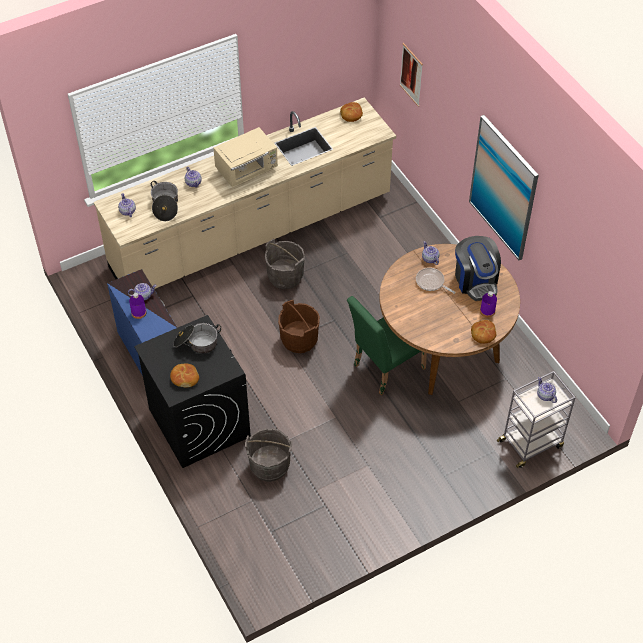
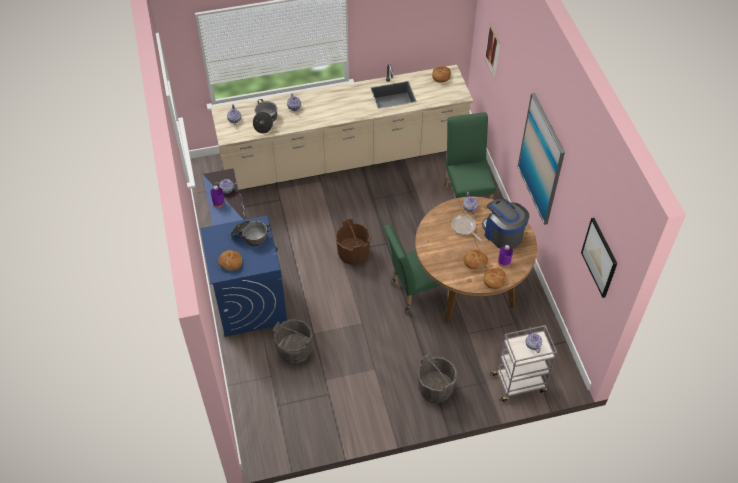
camera: 15 degrees right, 0 degrees up
black washing machine [134,315,251,468] -> blue washing machine [200,215,287,337]
beige microwave [213,127,278,187] -> none
grey bucket [265,239,305,289] -> grey bucket moved to [418,354,457,403]
coffee machine [455,236,501,301] -> coffee machine turned 150 degrees clockwise [482,198,529,249]
none -> green chair [445,112,496,199]
none -> bread [464,250,488,269]
none -> picture [581,218,617,298]

